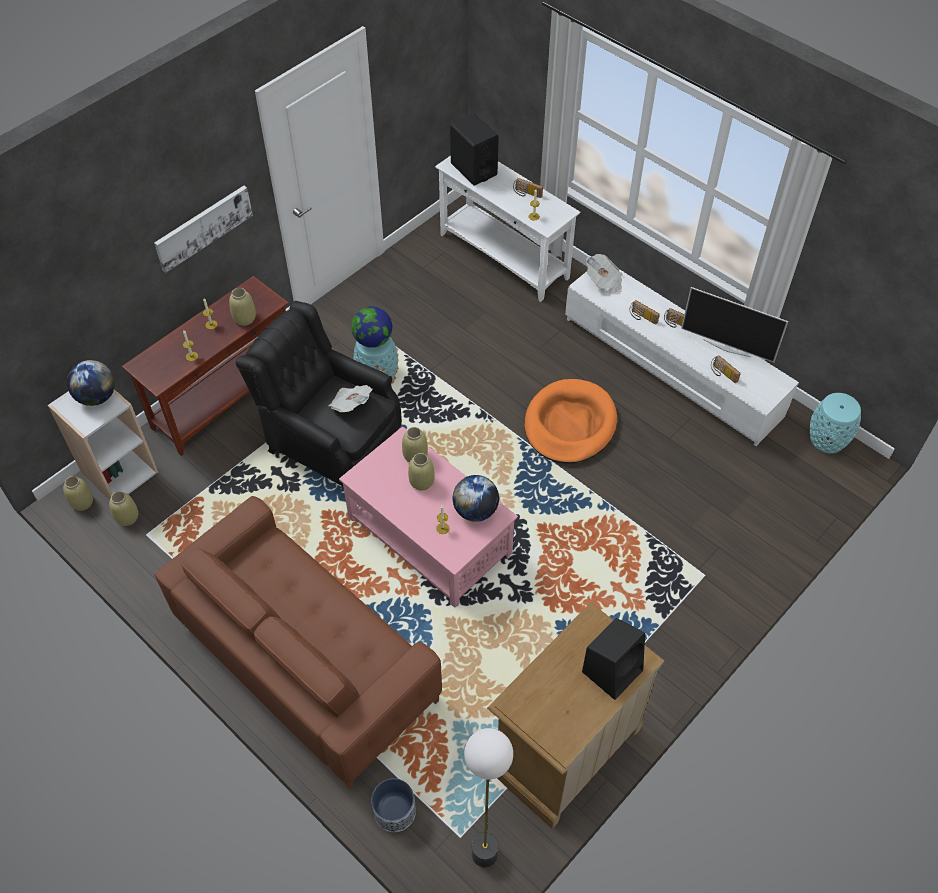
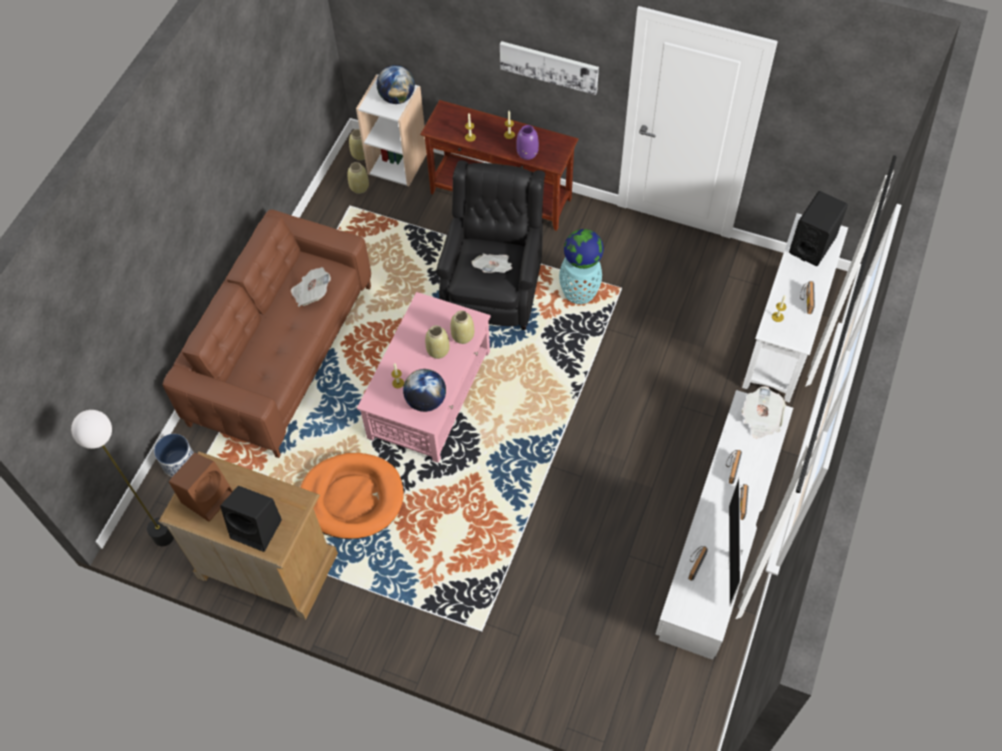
camera: 70 degrees right, 5 degrees up
beige vase [229,288,256,326] -> purple vase [516,125,539,160]
orange dog bed [525,379,617,464] -> orange dog bed moved to [300,453,404,539]
turquoise stool [810,393,861,454] -> none
none -> brown speaker [169,453,233,522]
none -> newspaper [291,267,331,307]

